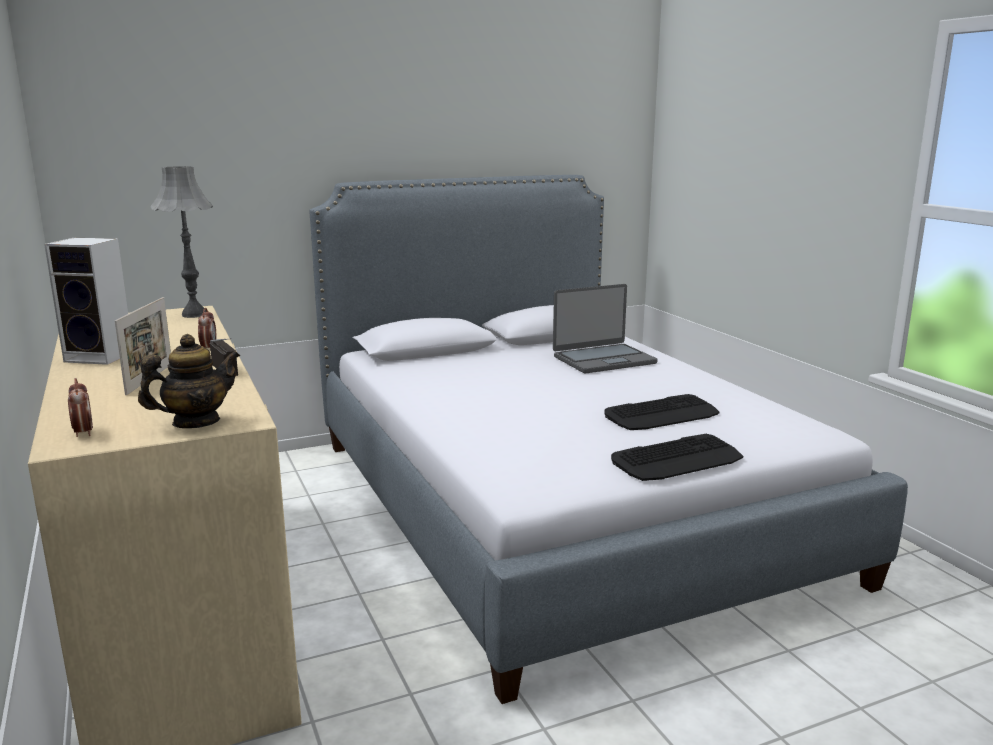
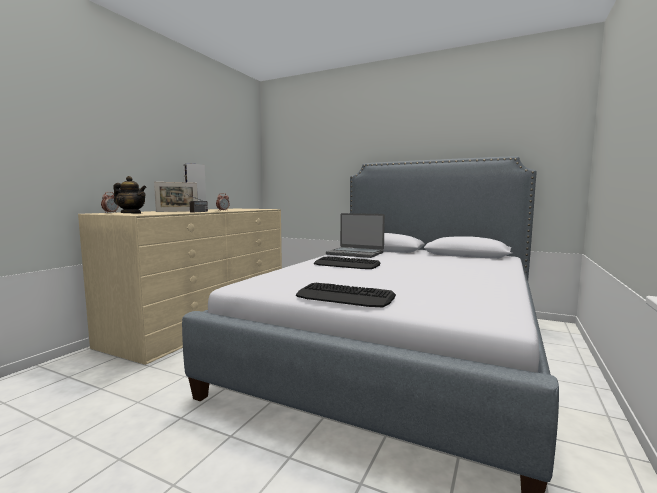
camera: 50 degrees right, 10 degrees down
grey table lamp [150,166,213,318] -> none
laptop [553,284,658,373] -> laptop moved to [326,213,385,258]
keyboard [604,394,720,430] -> keyboard moved to [314,256,381,269]

